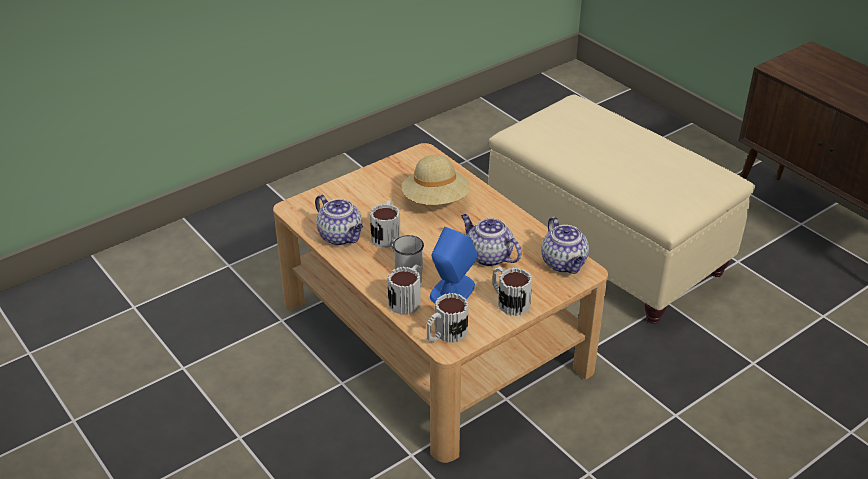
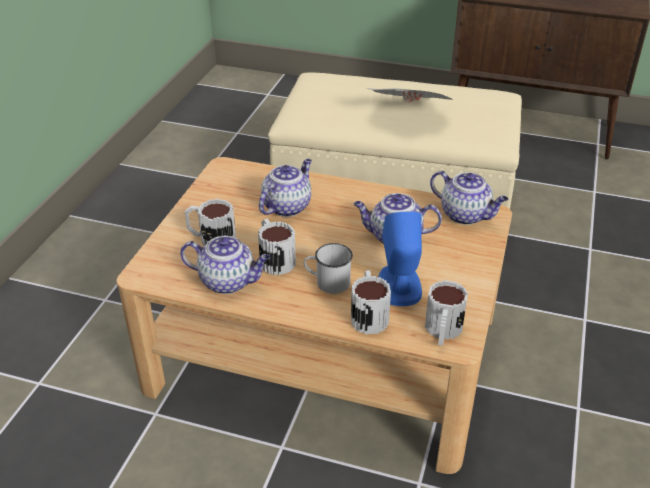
camera: 35 degrees left, 0 degrees up
beige hat [402,155,471,205] -> teapot [259,159,312,217]
mug [493,267,532,316] -> mug moved to [185,199,236,246]
none -> newspaper [366,88,452,102]

